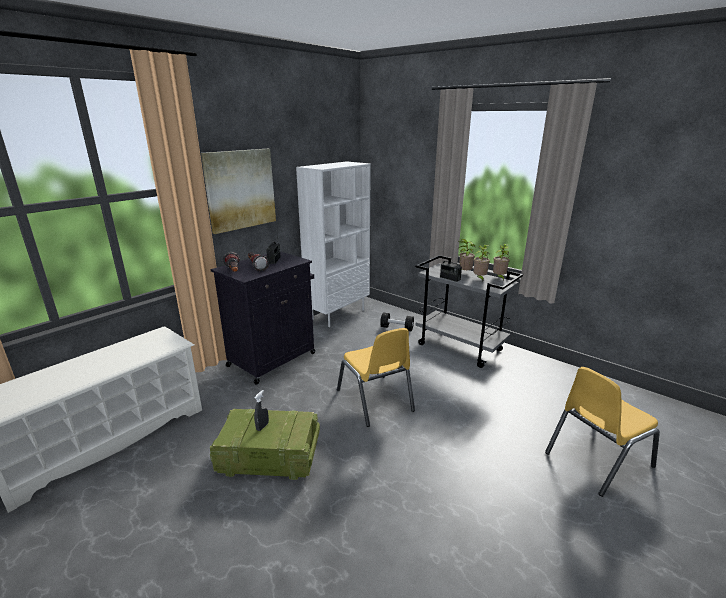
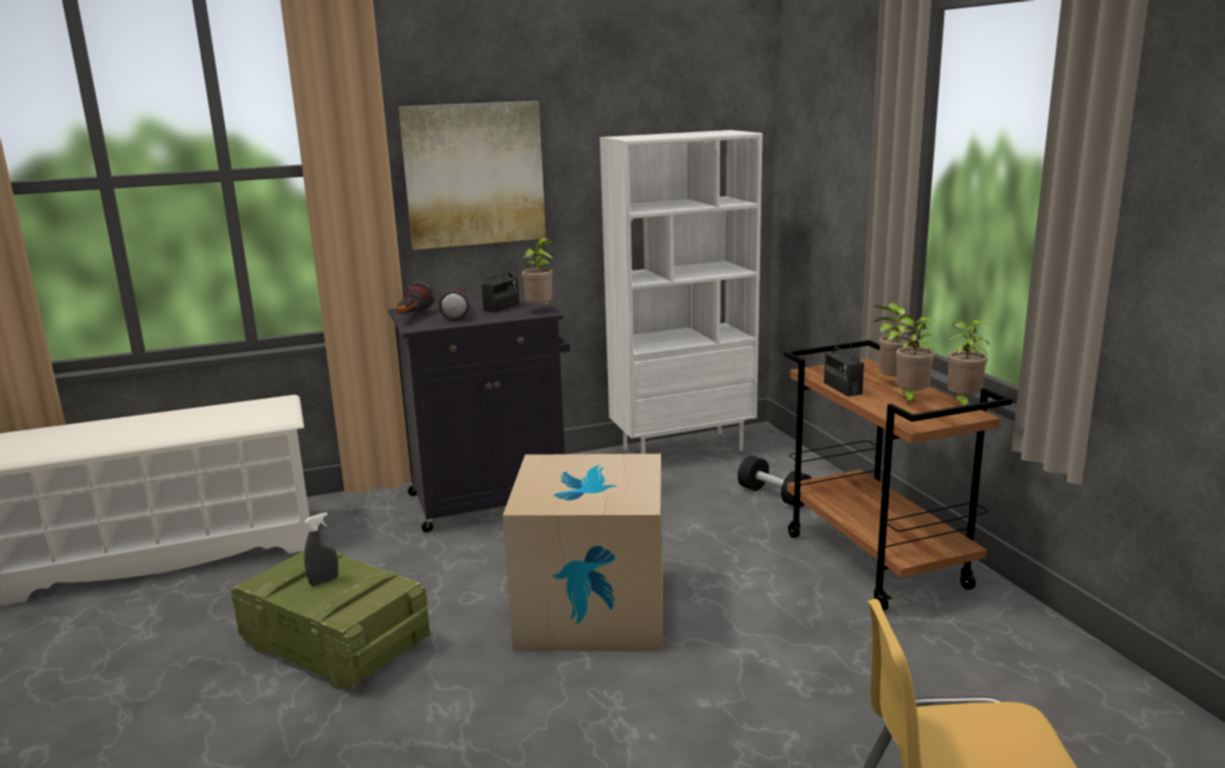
camera: 30 degrees right, 5 degrees down
yellow chair [337,328,415,427] -> cardboard box [503,454,663,652]
grey cart [415,255,523,368] -> brown cart [784,340,1012,611]
none -> potted plant [522,239,553,306]

